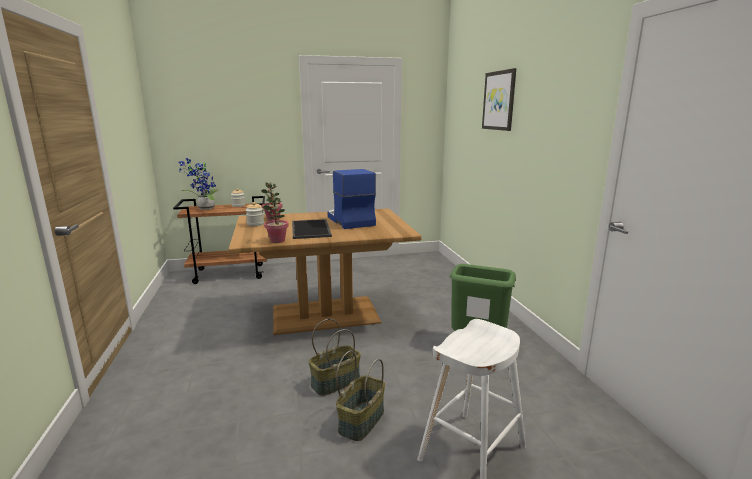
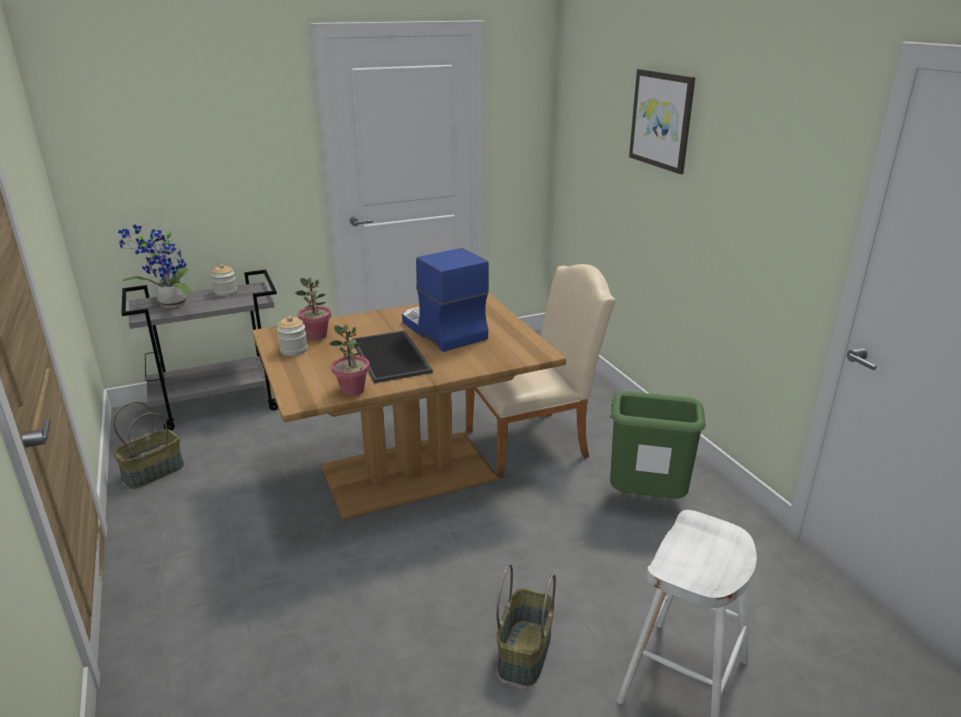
camera: 10 degrees left, 10 degrees up
brown cart [173,196,267,284] -> grey cart [122,270,278,431]
basket [309,319,361,396] -> basket moved to [113,401,184,489]
none -> beige chair [466,264,616,478]

